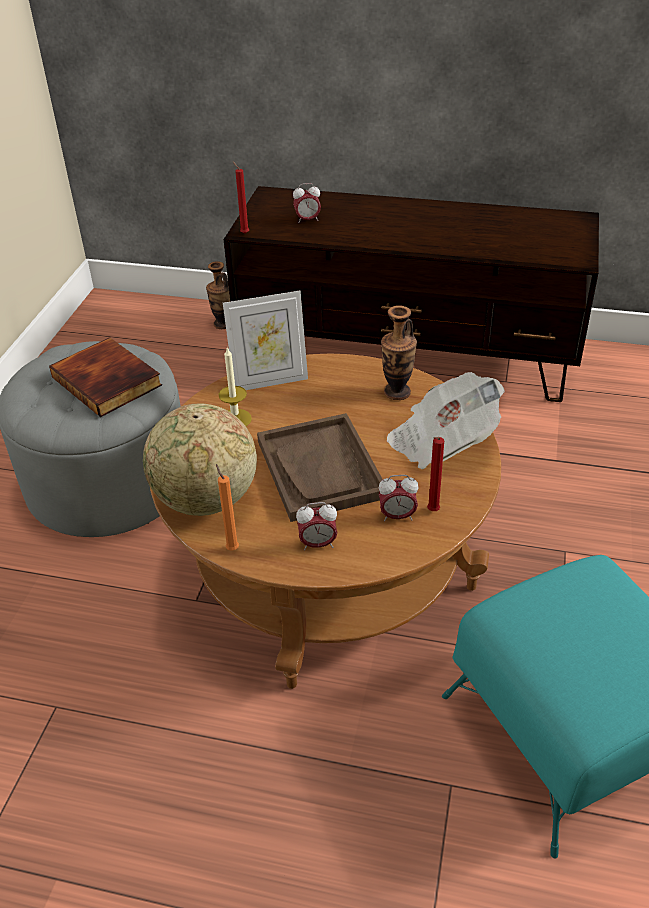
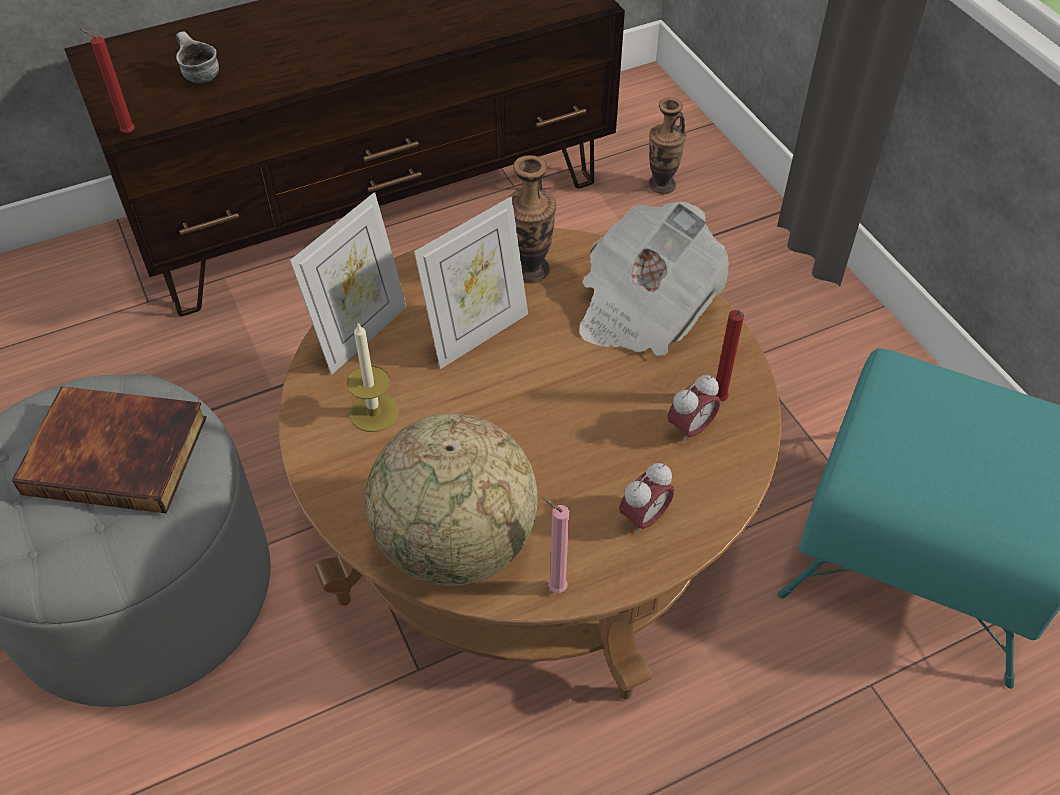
camera: 40 degrees left, 10 degrees up
vase [206,261,230,329] -> vase moved to [649,98,686,194]
orange candle [216,464,239,551] -> pink candle [543,498,569,593]
brown tray [257,413,383,522] -> none
alarm clock [293,183,321,223] -> mug [176,32,219,83]
none -> picture frame [414,197,528,369]

